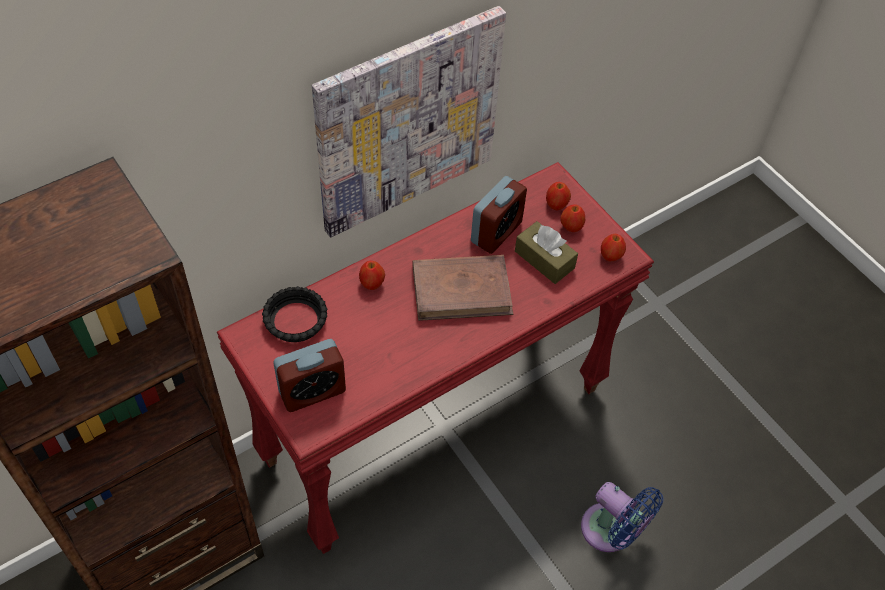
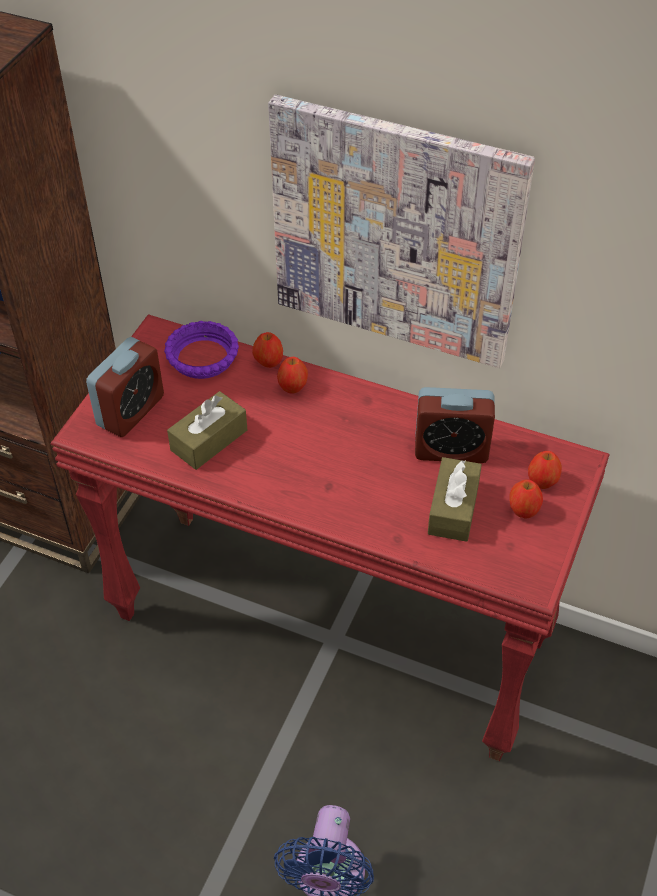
camera: 60 degrees right, 5 degrees down
black bowl [262,286,328,342] -> purple bowl [164,321,239,379]
alarm clock [273,339,346,412] -> alarm clock turned 90 degrees counterclockwise [86,337,164,437]
brown book [413,255,513,321] -> none
apple [601,234,626,261] -> apple moved to [252,332,283,368]
none -> brown tissue box [167,391,247,470]

